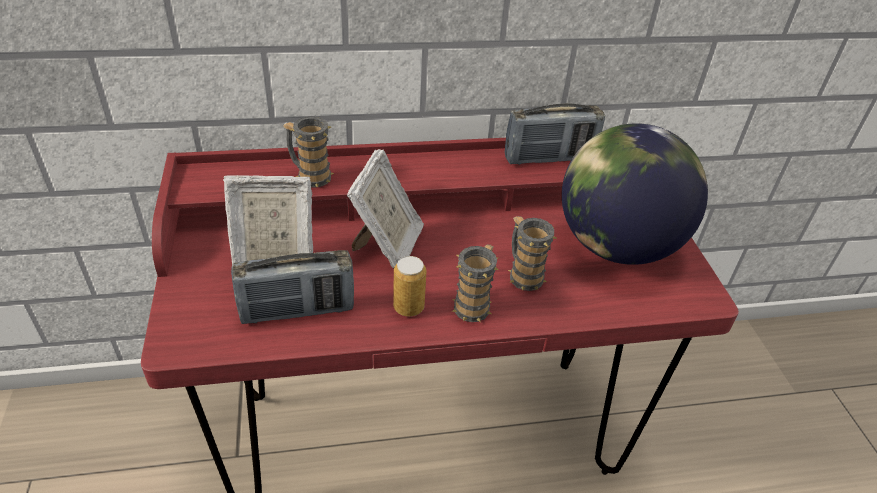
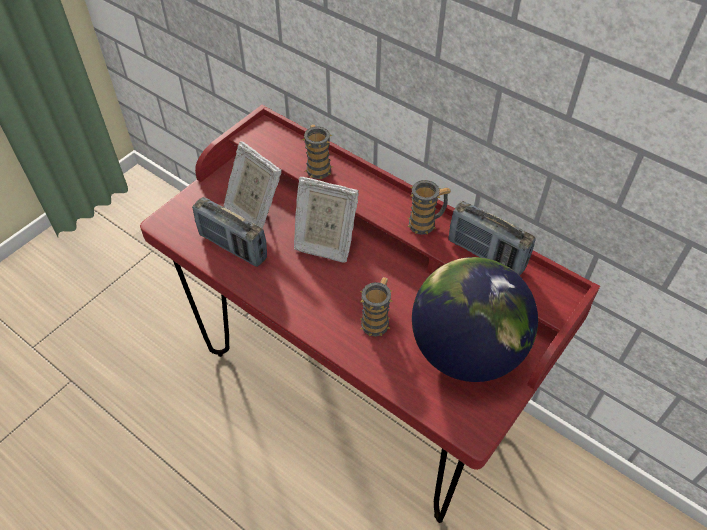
camera: 50 degrees right, 10 degrees up
picture frame [347,149,424,268] -> picture frame turned 45 degrees clockwise [294,177,359,262]
can [393,256,426,317] -> none
mug [452,244,499,322] -> mug moved to [407,180,451,235]

